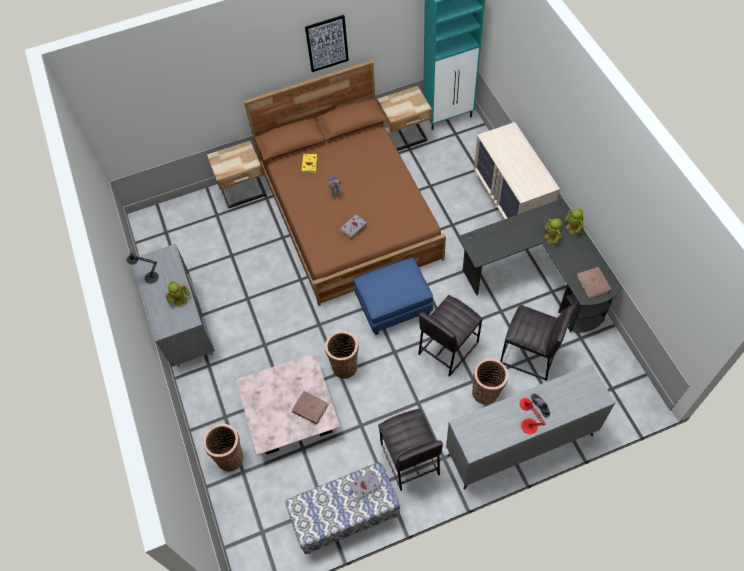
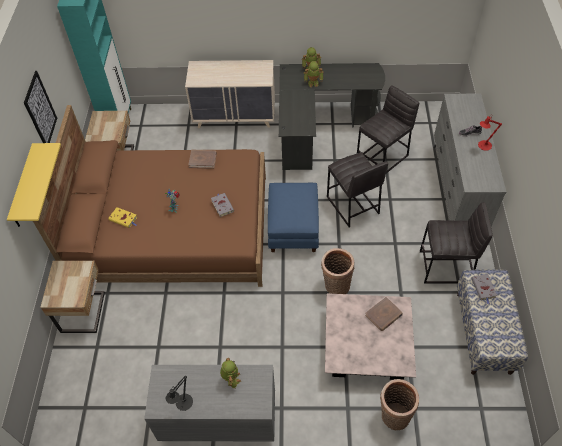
camera: 70 degrees left, 5 degrees down
basket [472,358,508,405] -> none
brown book [577,267,612,299] -> brown book moved to [188,150,217,169]
none -> yellow shelf [7,143,61,227]

